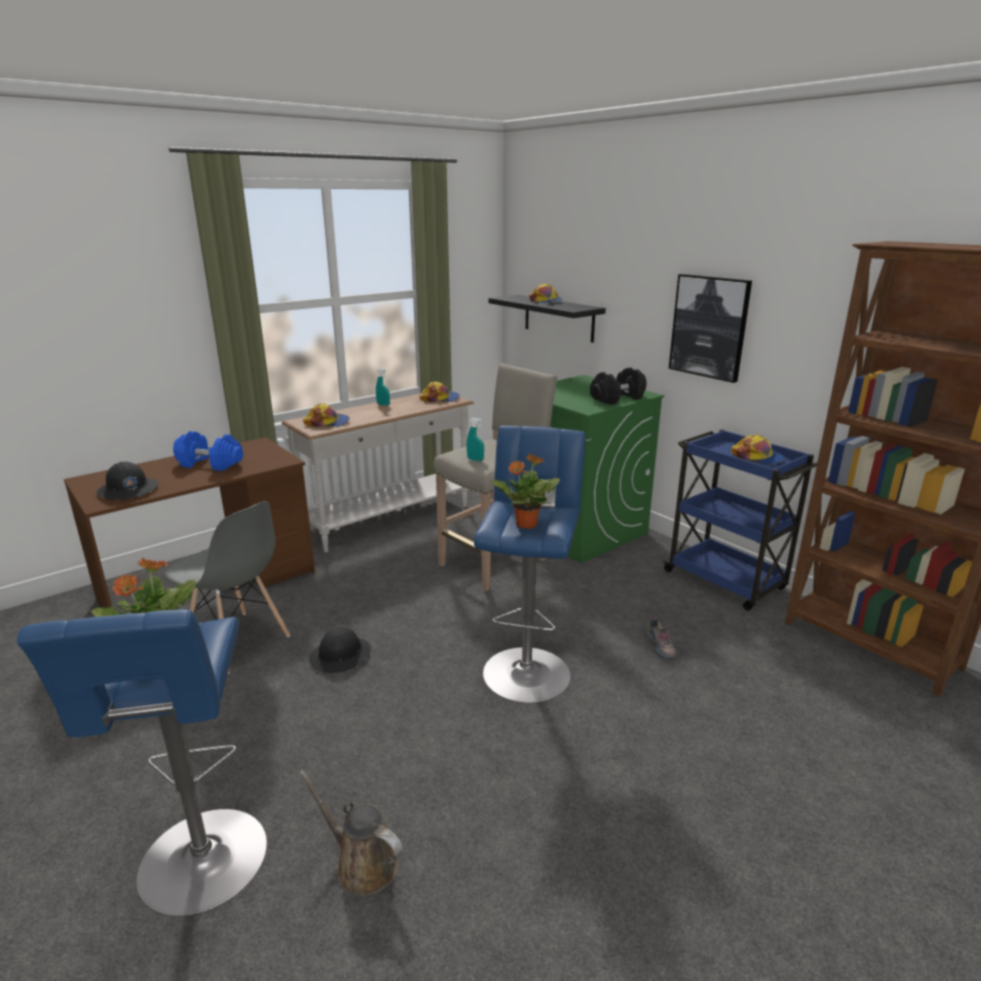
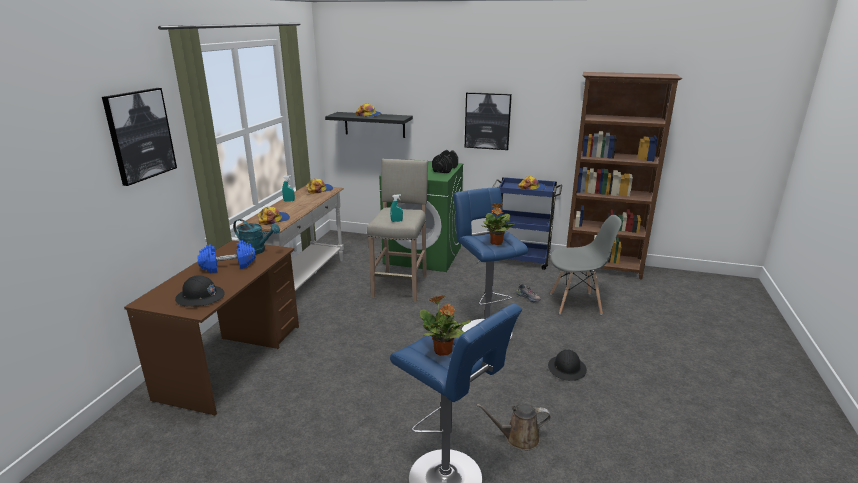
camera: 35 degrees left, 0 degrees up
grey chair [163,501,290,674] -> grey chair moved to [550,215,622,315]
black hard hat [309,628,371,673] -> black hard hat moved to [548,350,587,381]
none -> picture [102,88,177,186]
none -> turquoise watering can [233,219,280,255]

